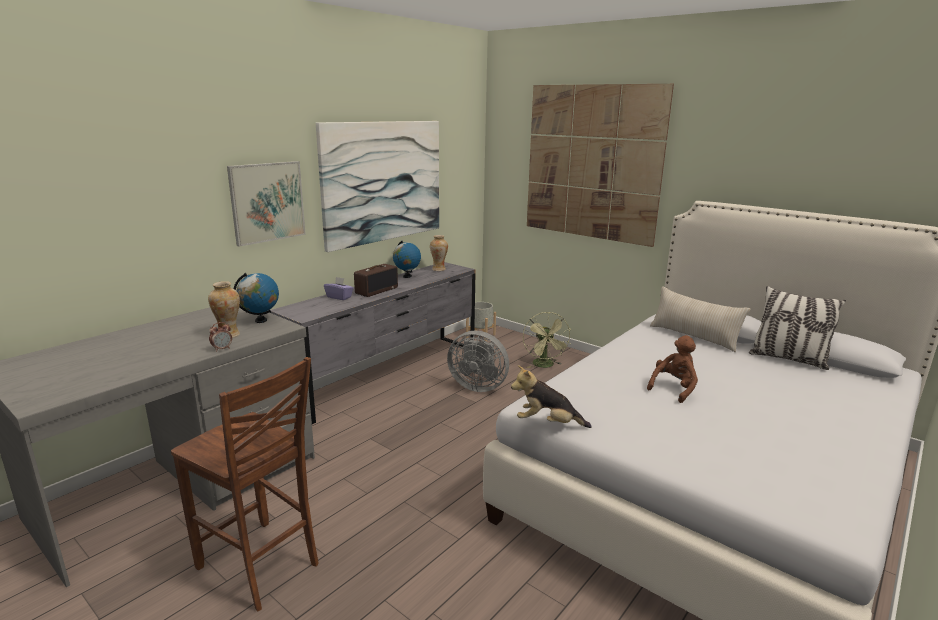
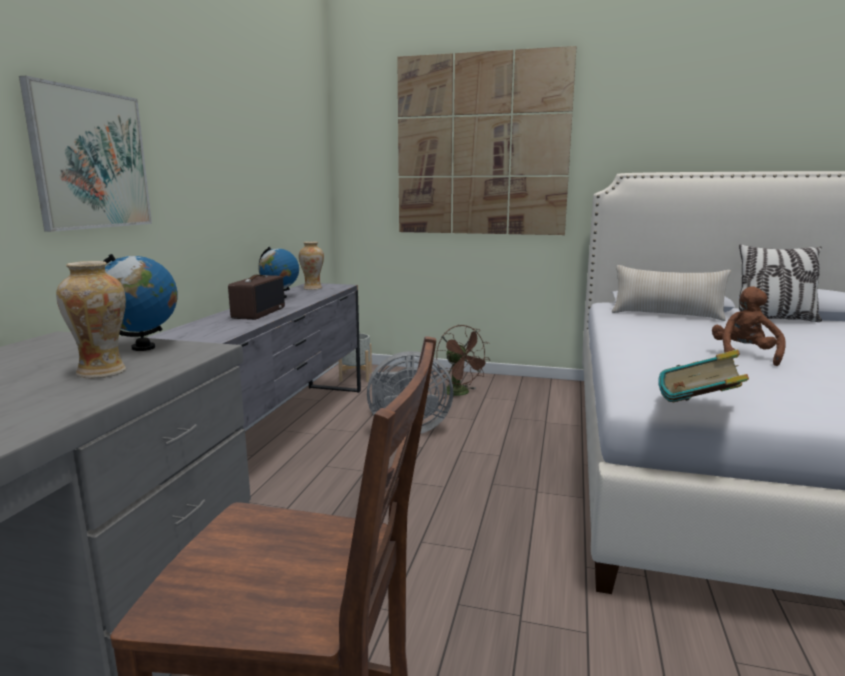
camera: 25 degrees left, 5 degrees down
alarm clock [209,322,232,352] -> none
picture [316,121,439,252] -> none
purple tissue box [324,277,354,300] -> none
plush toy [511,365,592,428] -> book [658,349,749,402]
green fan [523,312,571,368] -> brown fan [436,325,491,399]

